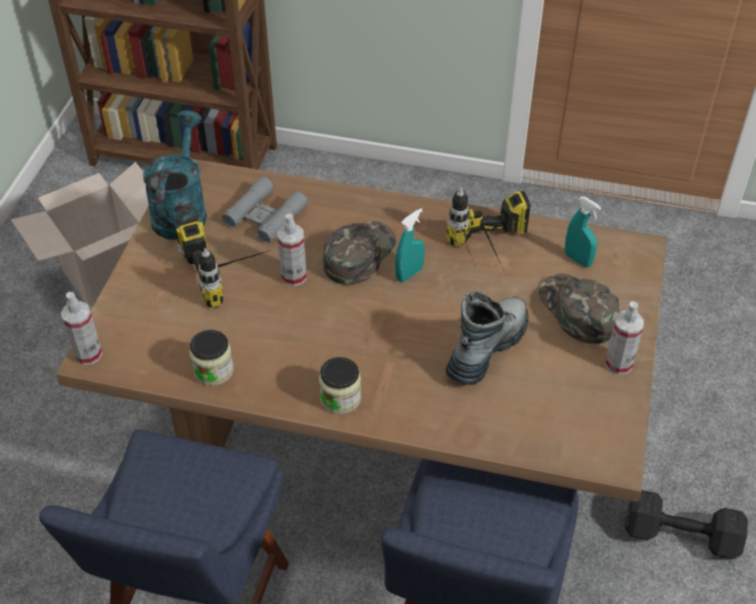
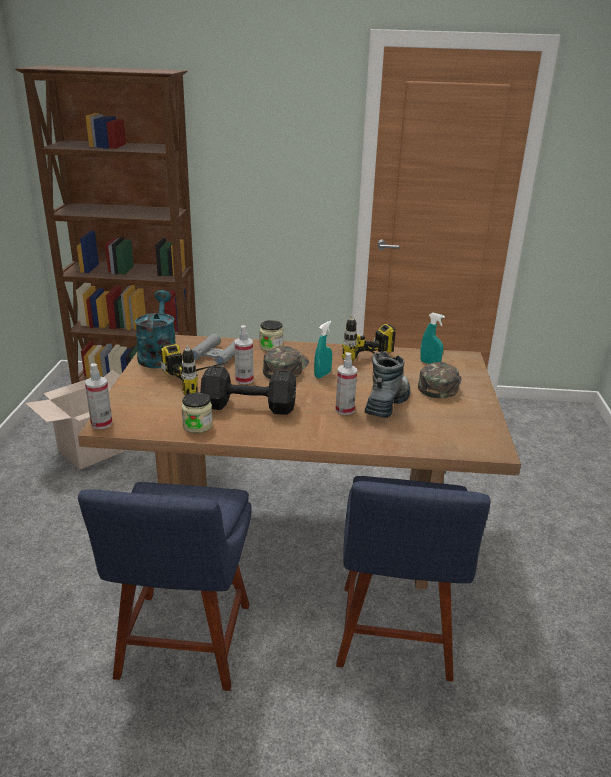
camera: 10 degrees left, 20 degrees down
jar [319,357,361,414] -> jar moved to [260,320,283,352]
green cap [539,273,619,344] -> green cap turned 60 degrees clockwise [418,362,462,398]
spray bottle [605,301,644,375] -> spray bottle moved to [336,352,357,415]
black dumbbell [625,490,748,559] -> black dumbbell moved to [200,366,296,415]

